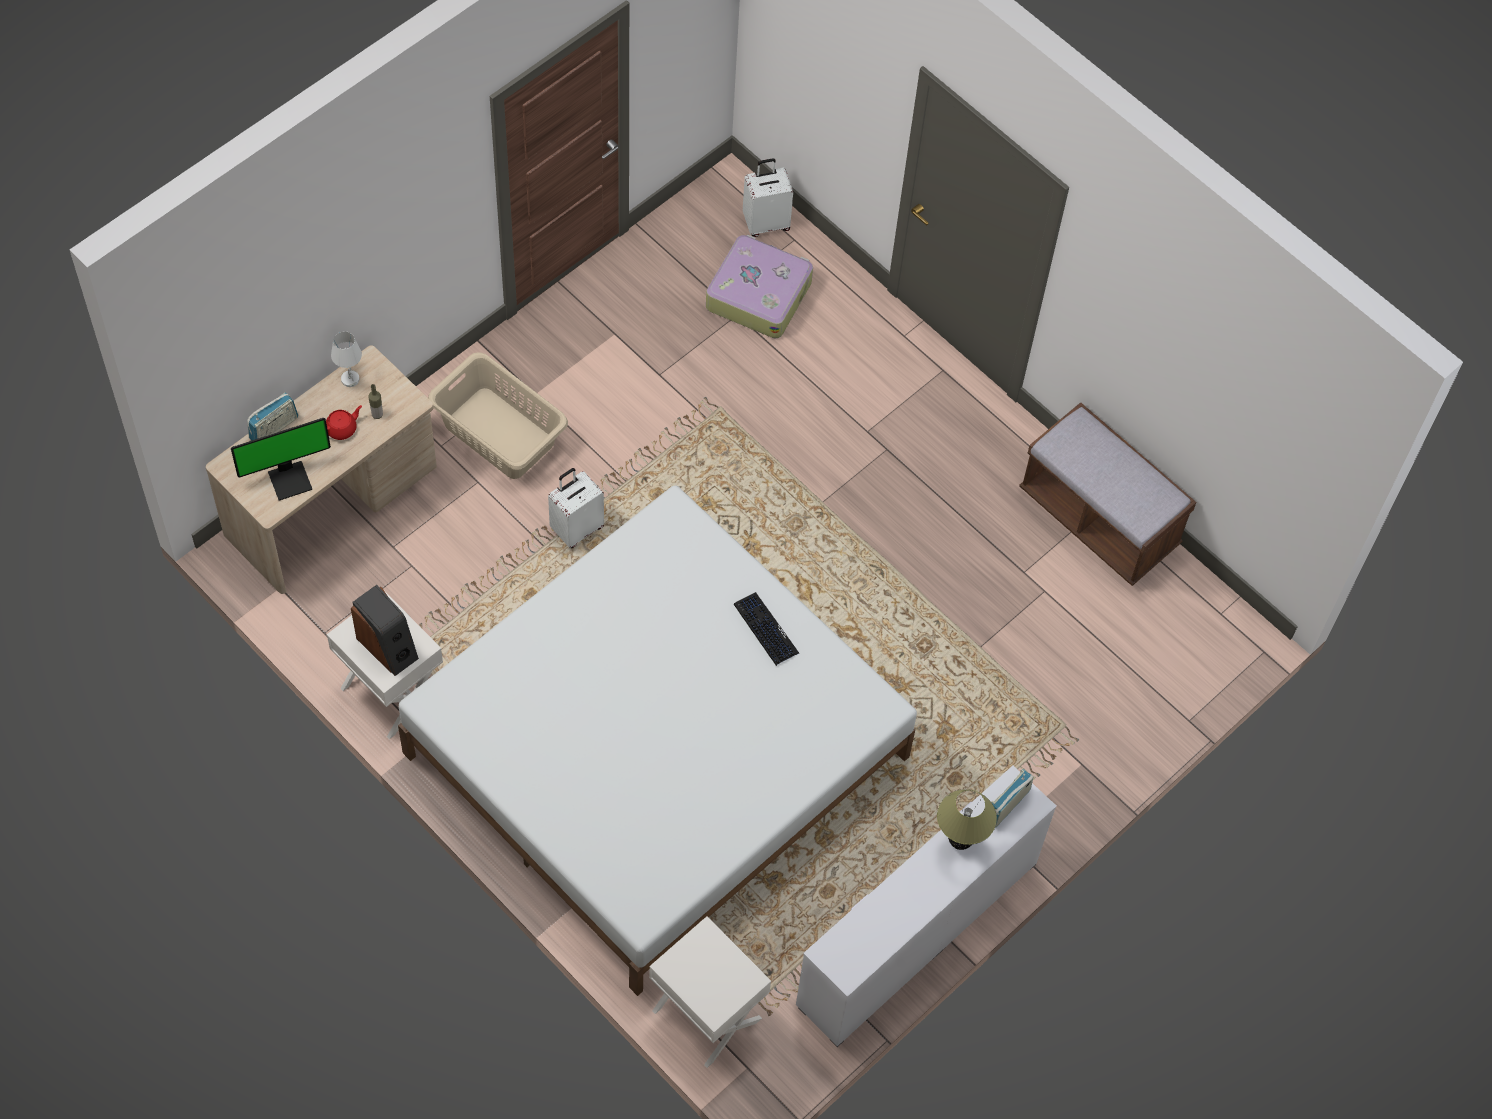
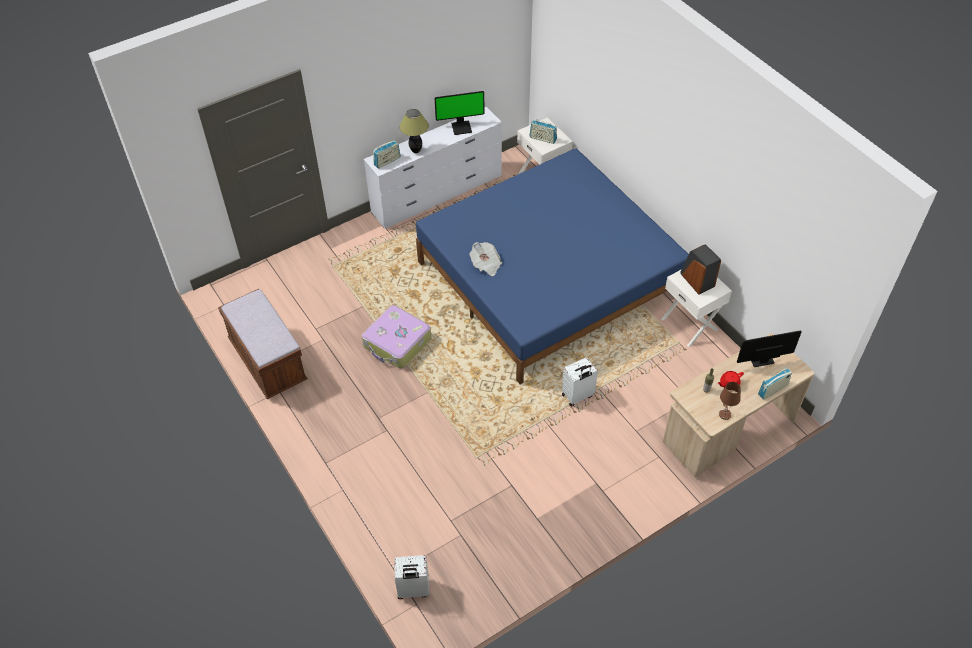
camera: 165 degrees left, 10 degrees down
white table lamp [331,331,362,387] -> brown table lamp [719,382,741,420]
white bed [398,485,917,996] -> blue bed [416,148,689,384]
beige laundry basket [428,352,568,479] -> none
suitcase [706,235,813,338] -> suitcase moved to [362,305,431,368]
keyboard [734,592,799,666] -> newspaper [470,242,502,276]
none -> monitor [434,91,485,135]
none -> radio [529,119,557,144]

